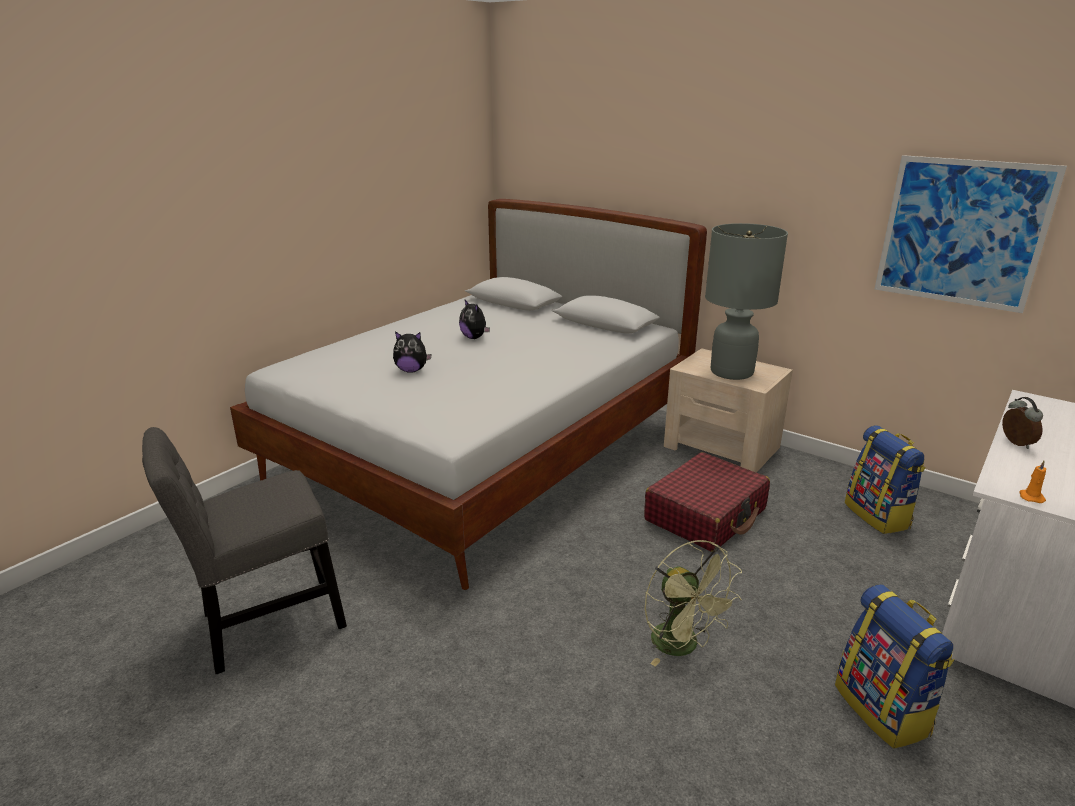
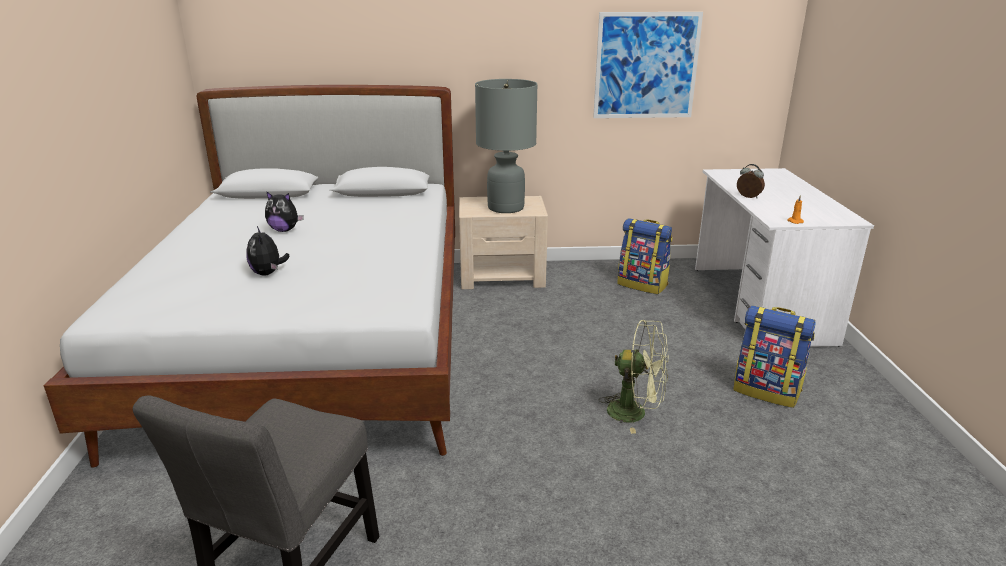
camera: 40 degrees left, 0 degrees up
plush toy [393,331,432,373] -> plush toy turned 105 degrees clockwise [246,226,289,276]
red suitcase [644,452,770,552] -> none

